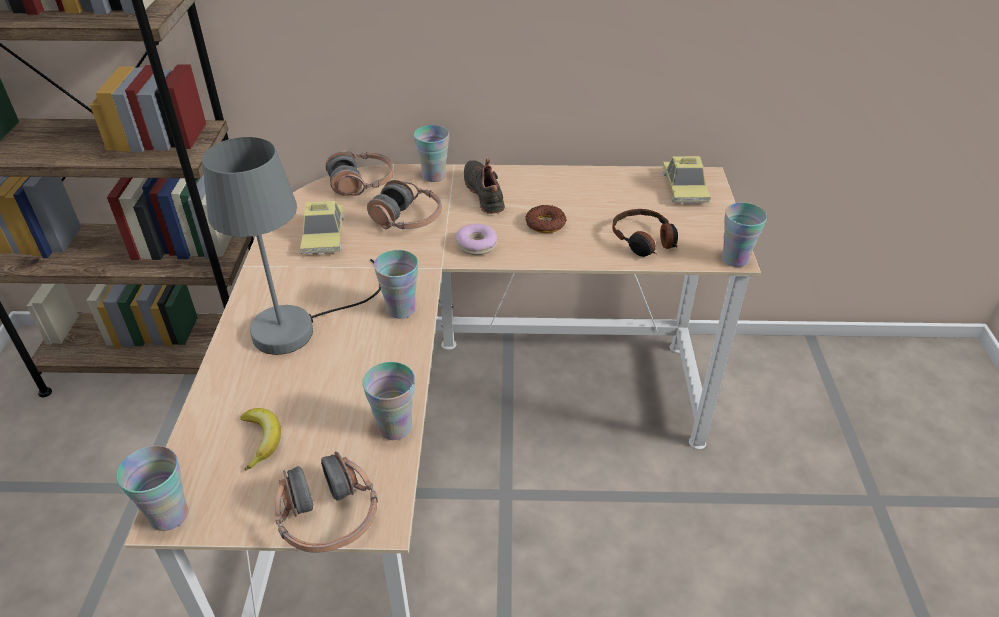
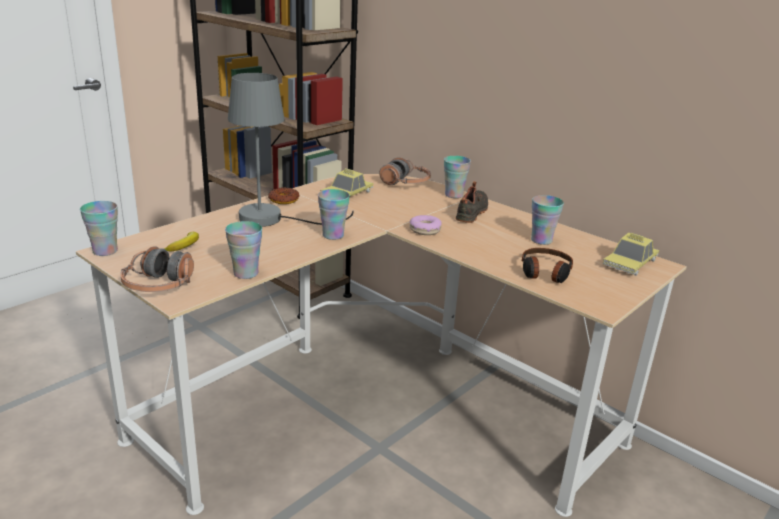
camera: 40 degrees right, 15 degrees down
headphones [367,180,442,230] -> none
donut [525,205,566,233] -> donut moved to [268,187,299,204]
cup [722,203,767,267] -> cup moved to [531,195,564,245]

